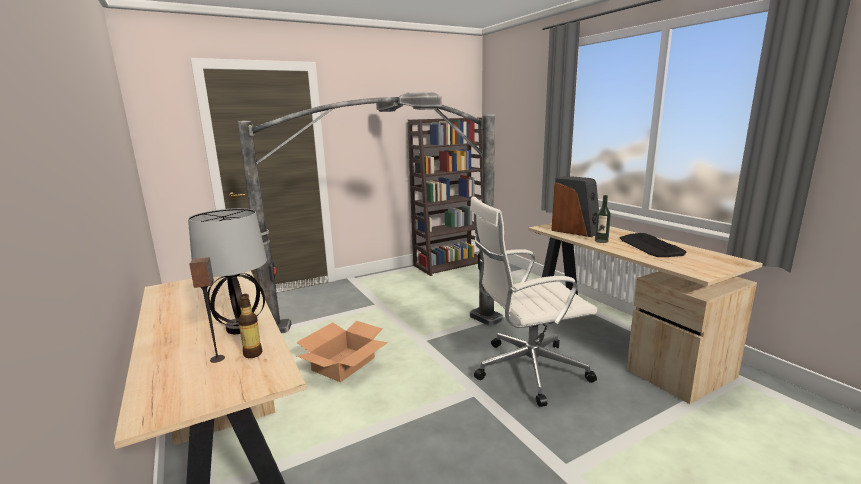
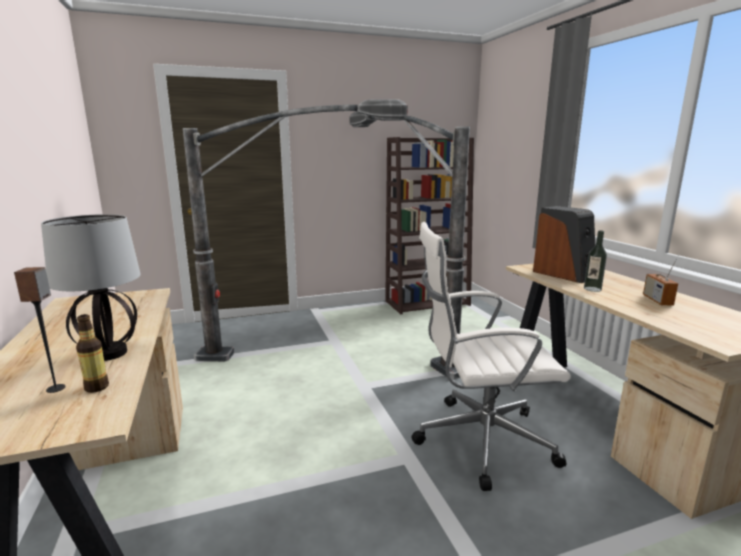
camera: 10 degrees right, 0 degrees up
cardboard box [296,321,388,382] -> none
keyboard [619,233,686,257] -> radio [643,255,679,306]

